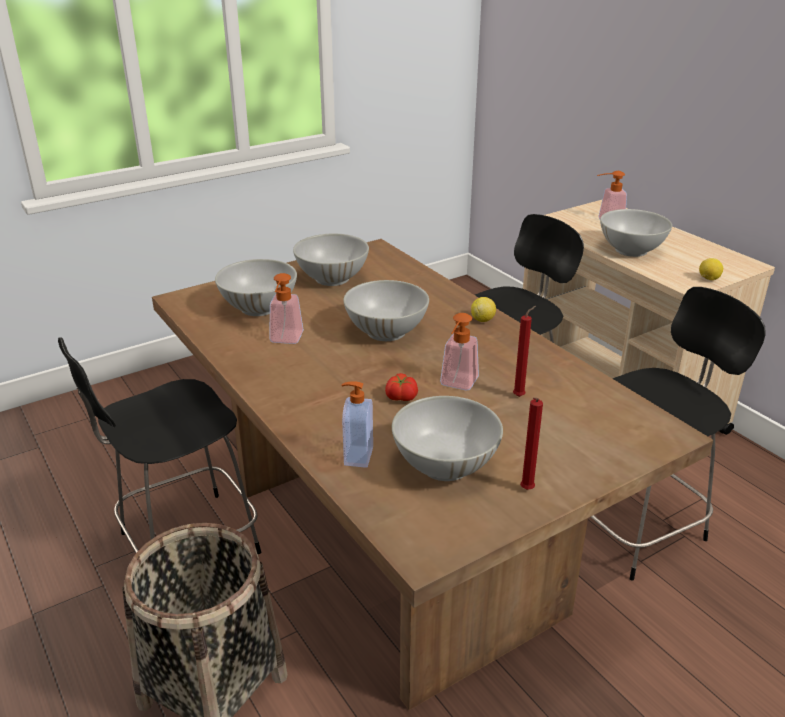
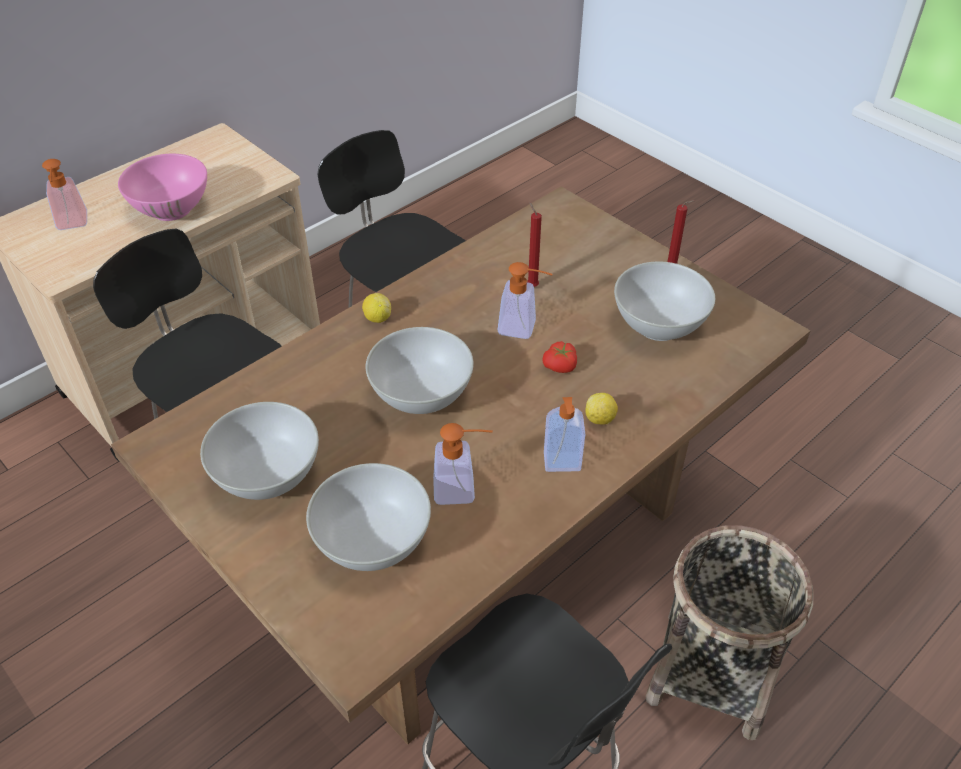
camera: 100 degrees left, 15 degrees up
soap dispenser [341,382,373,468] -> soap dispenser moved to [544,397,585,472]
white bowl [600,209,672,257] -> pink bowl [118,154,207,221]
lemon [699,258,723,280] -> lemon moved to [585,393,618,425]

